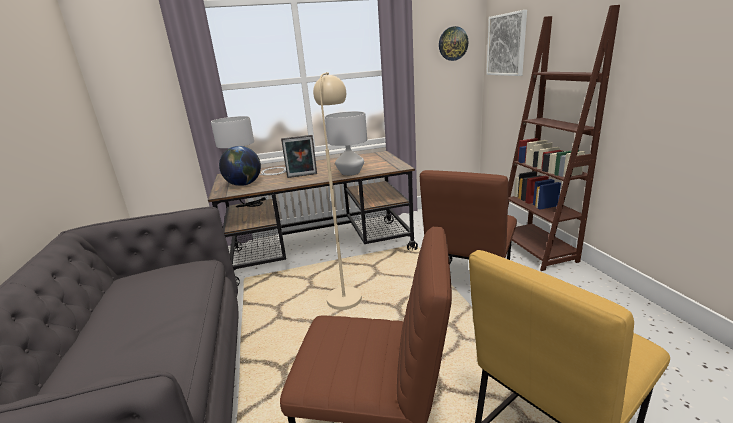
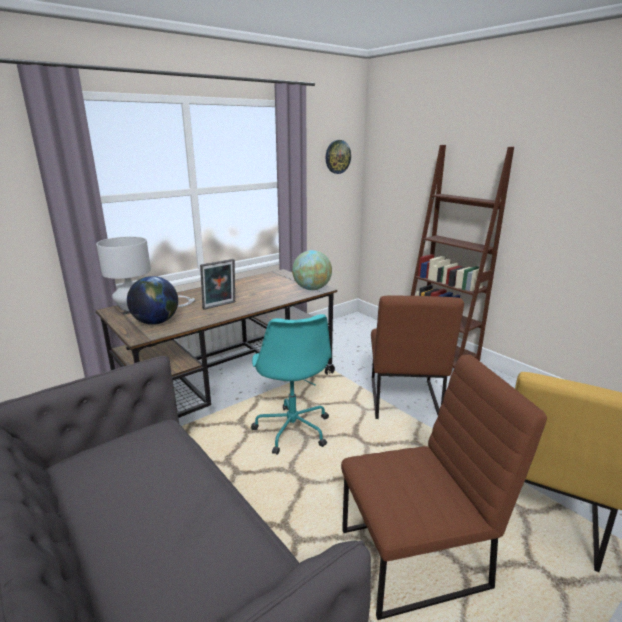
camera: 25 degrees left, 0 degrees up
beige floor lamp [313,72,362,310] -> turquoise office chair [251,314,332,455]
grey table lamp [325,111,367,176] -> none
picture [486,10,527,76] -> none
none -> globe [292,250,332,290]

